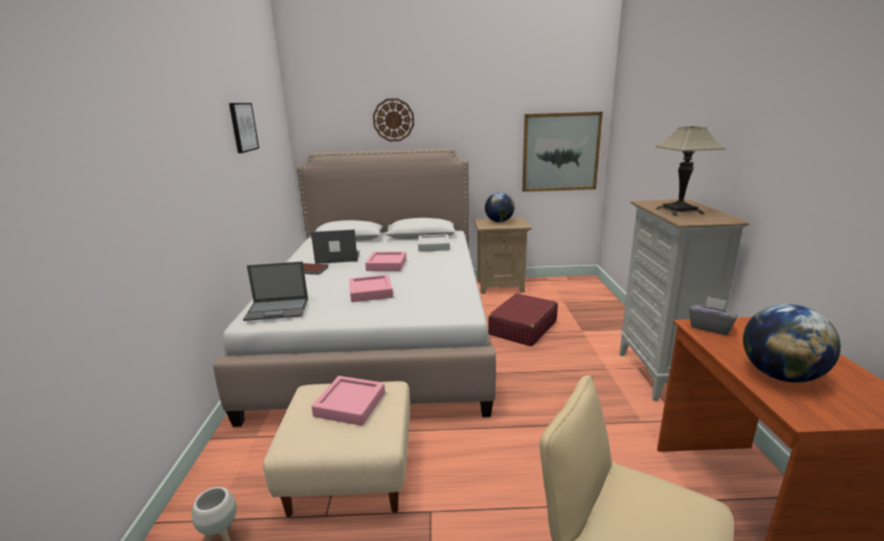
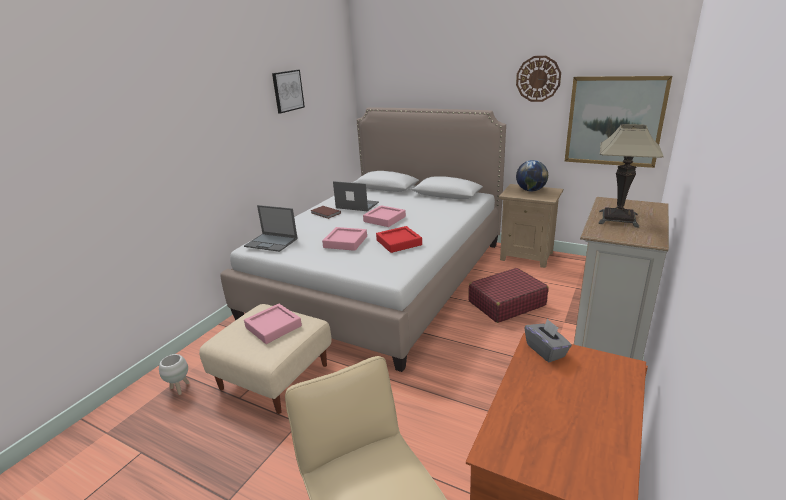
camera: 30 degrees right, 5 degrees up
wall clock [373,98,414,141] -> wall clock moved to [516,56,561,102]
grey tray [418,234,450,252] -> none
globe [743,304,841,383] -> none
none -> red tray [376,226,422,253]

